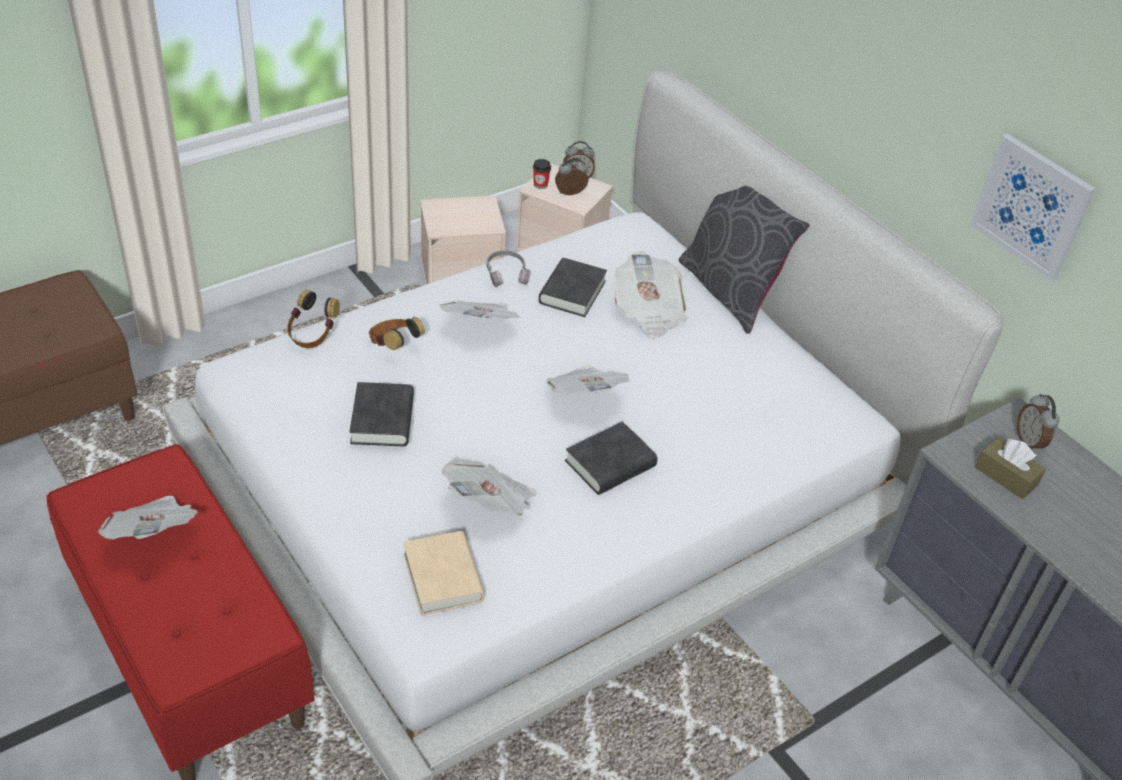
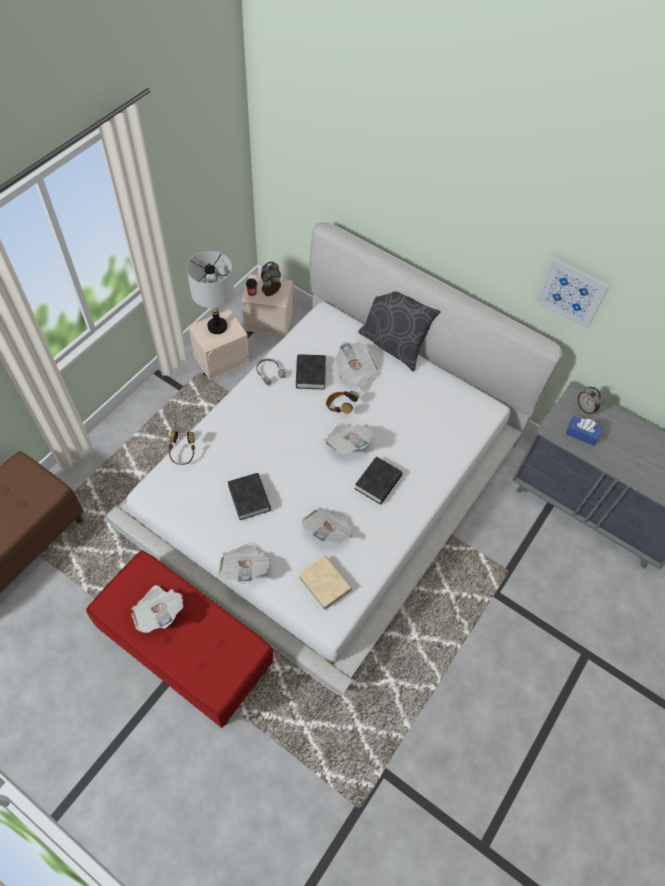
camera: 20 degrees left, 15 degrees up
headphones [369,317,425,350] -> headphones moved to [326,391,359,414]
newspaper [440,300,519,319] -> newspaper moved to [218,542,271,584]
brown tissue box [975,438,1046,499] -> blue tissue box [566,416,602,446]
none -> grey table lamp [187,251,234,334]

